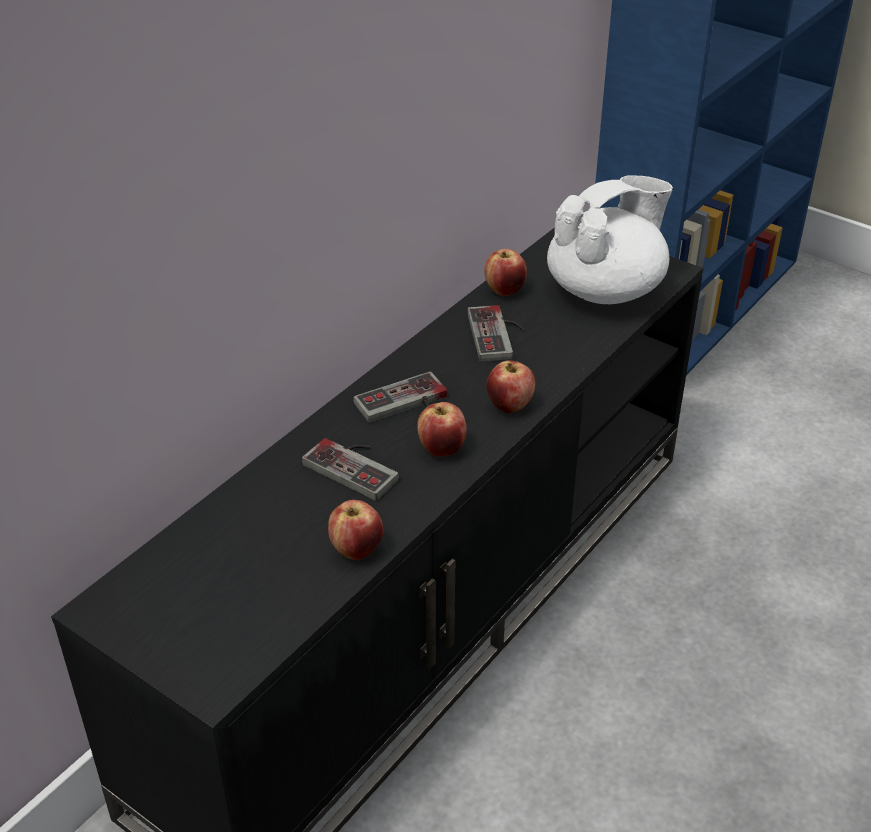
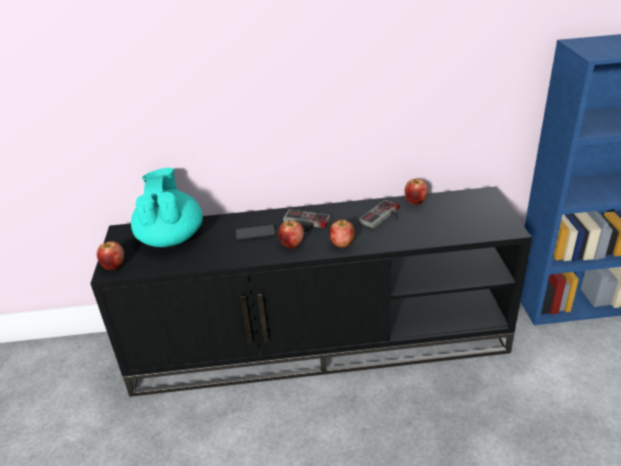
camera: 50 degrees right, 5 degrees down
game controller [302,438,399,501] -> phone [235,225,276,241]
apple [328,500,383,560] -> apple moved to [97,241,124,270]
white teapot [547,176,673,304] -> none
none -> turquoise teapot [131,168,203,247]

